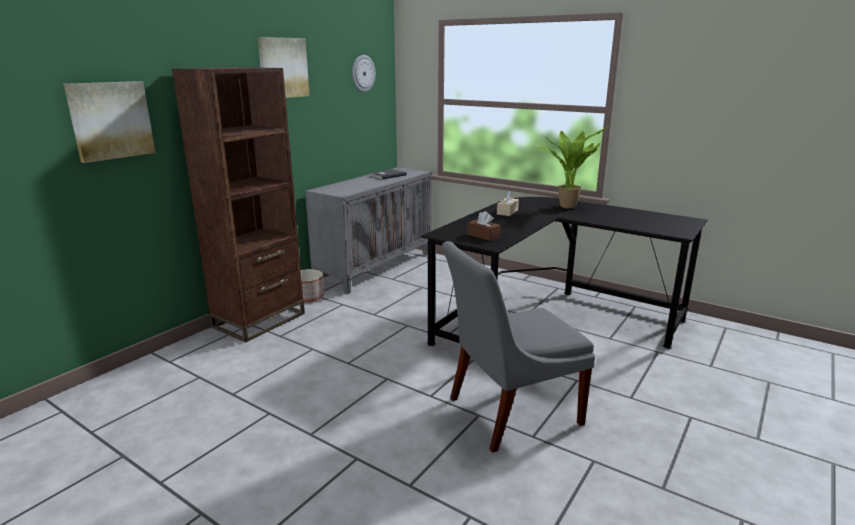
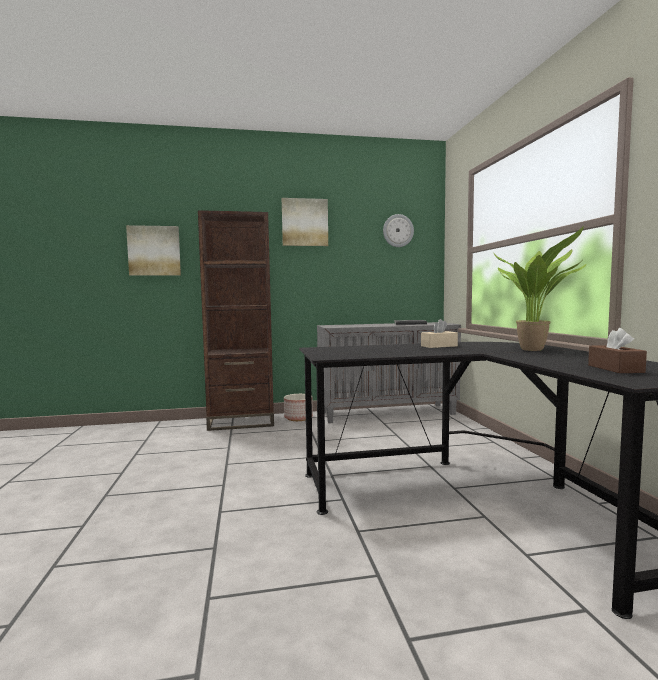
camera: 45 degrees right, 15 degrees down
grey chair [442,241,595,452] -> none
brown tissue box [467,211,500,241] -> brown tissue box moved to [588,328,647,373]

